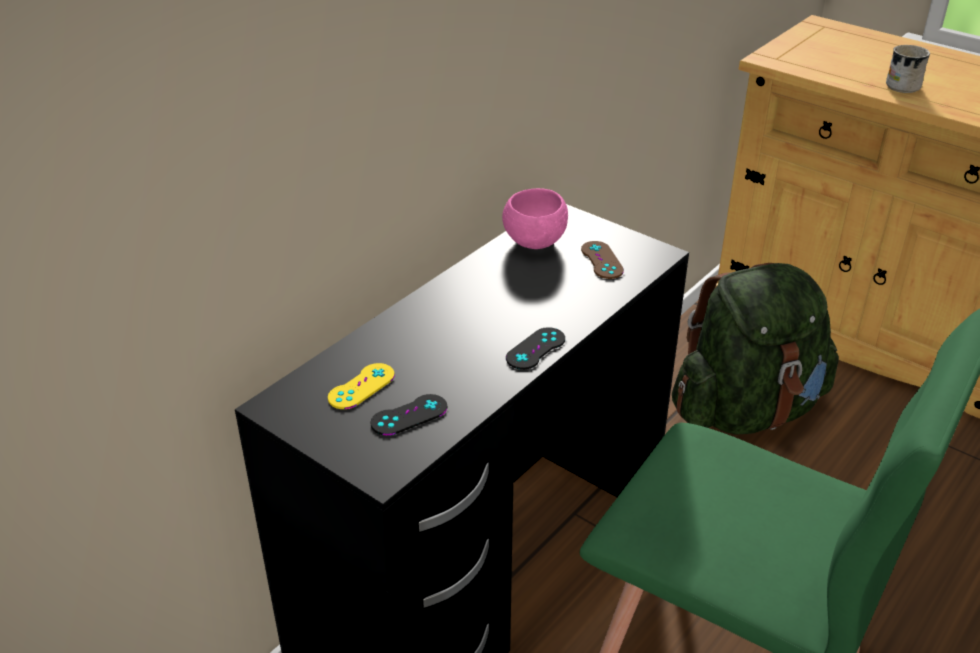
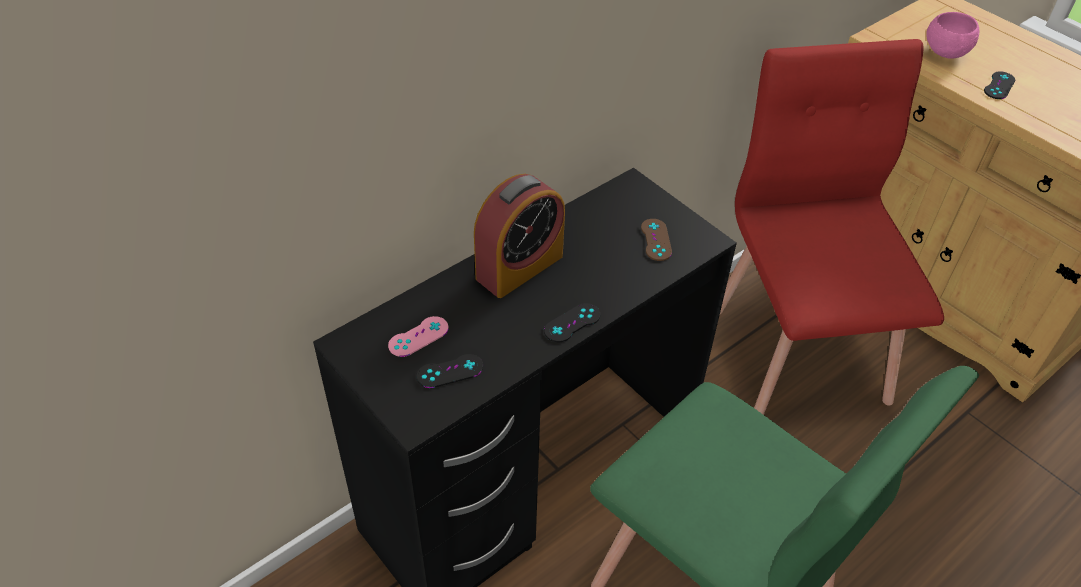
camera: 10 degrees right, 10 degrees up
yellow game controller [328,363,395,409] -> pink game controller [388,316,448,357]
pink bowl [502,188,568,249] -> pink bowl moved to [926,12,979,59]
green backpack [672,263,839,435] -> red chair [720,39,944,415]
white mug [886,45,930,93] -> black game controller [984,71,1015,99]
none -> alarm clock [474,174,565,298]

